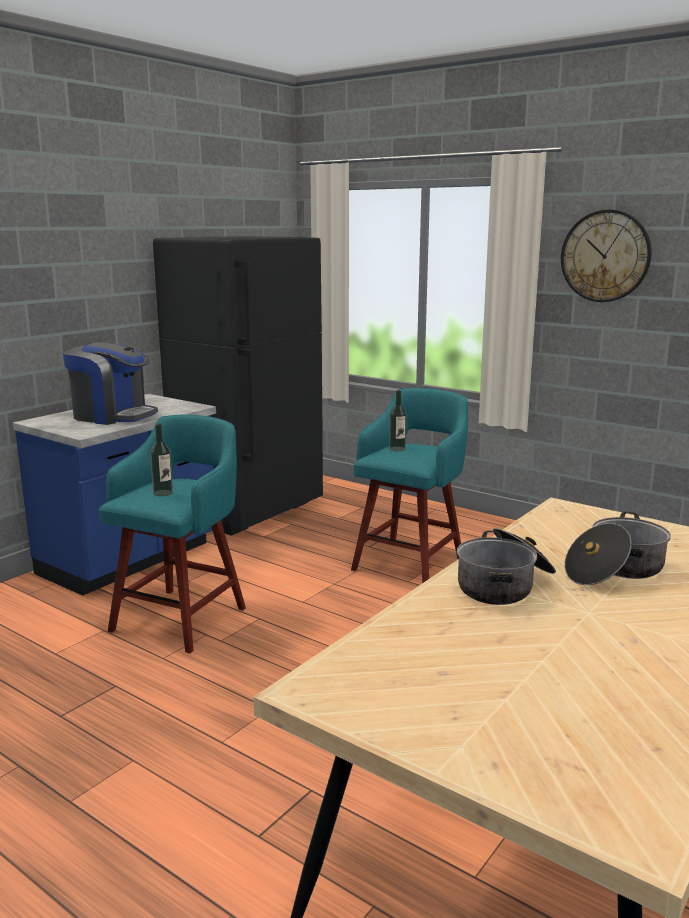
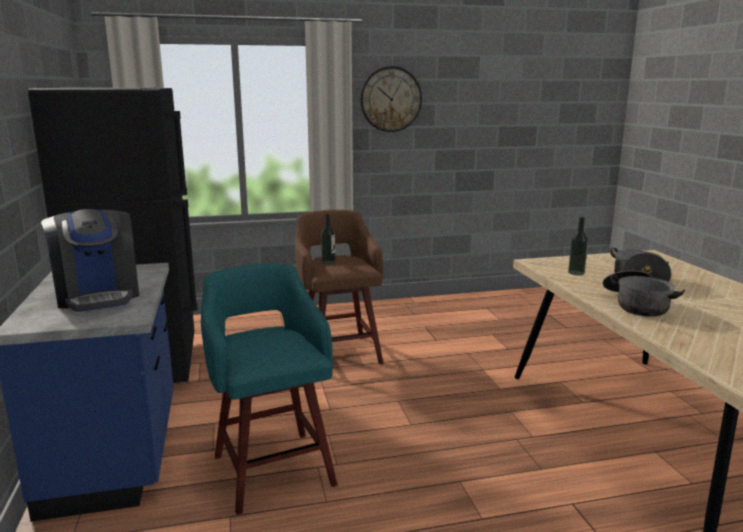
camera: 50 degrees left, 0 degrees up
coffee machine [63,342,158,425] -> coffee machine turned 90 degrees clockwise [41,209,139,312]
bottle [150,423,173,496] -> bottle moved to [568,217,588,275]
turquoise stool [351,388,468,583] -> brown stool [295,210,384,365]

